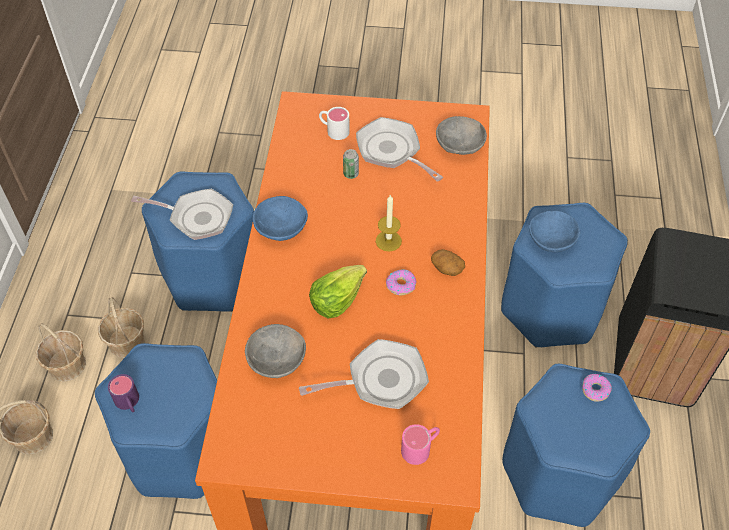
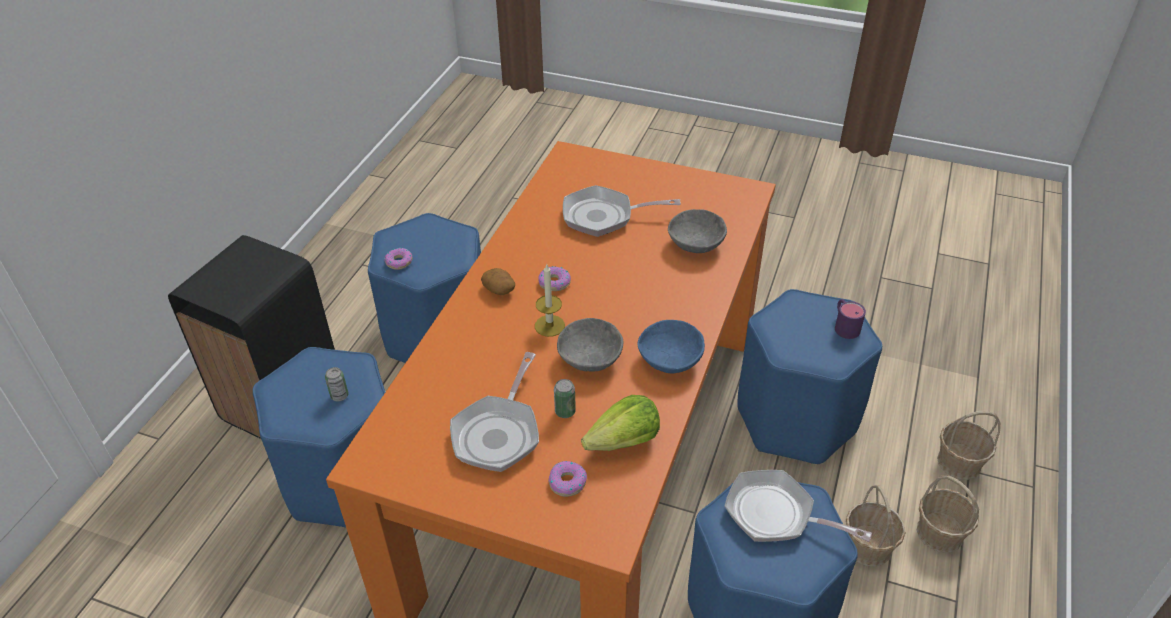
camera: 165 degrees left, 10 degrees down
lettuce [309,265,367,318] -> lettuce moved to [581,395,660,451]
white mug [319,107,350,140] -> donut [548,461,587,497]
frying pan [356,117,443,181] -> frying pan turned 45 degrees clockwise [450,352,539,472]
pink mug [401,424,440,465] -> none
grey bowl [436,116,487,155] -> grey bowl moved to [557,318,623,371]
blue bowl [530,211,580,252] -> can [325,367,349,401]

